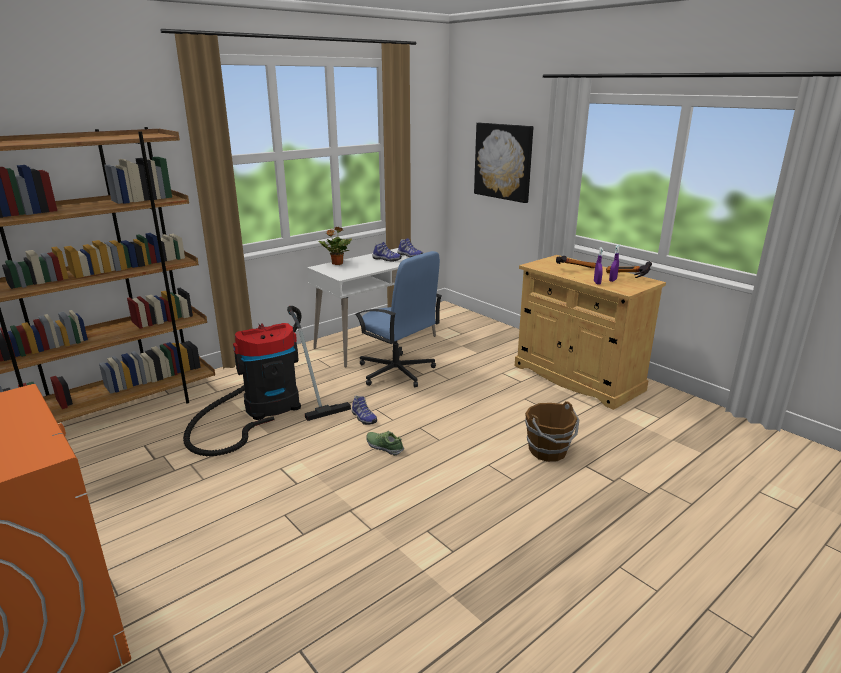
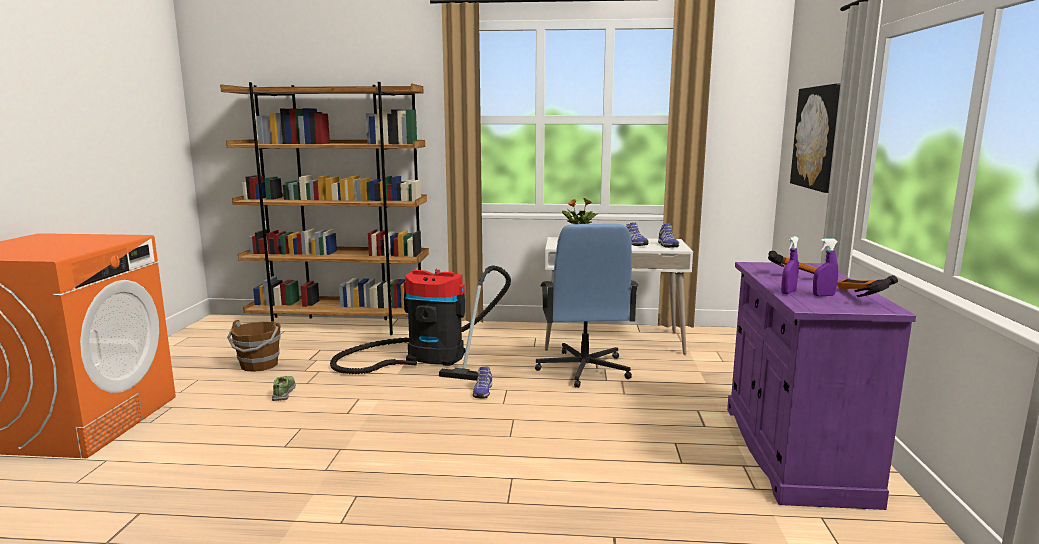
camera: 45 degrees right, 10 degrees down
shoe [366,431,404,456] -> shoe moved to [272,376,296,401]
beige cabinet [515,255,666,410] -> purple cabinet [727,262,916,510]
brown bucket [525,401,579,462] -> brown bucket moved to [227,320,281,372]

